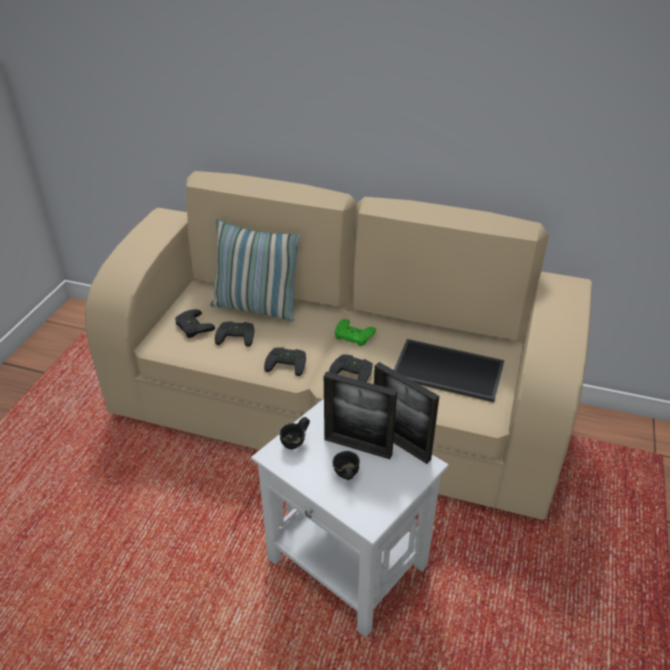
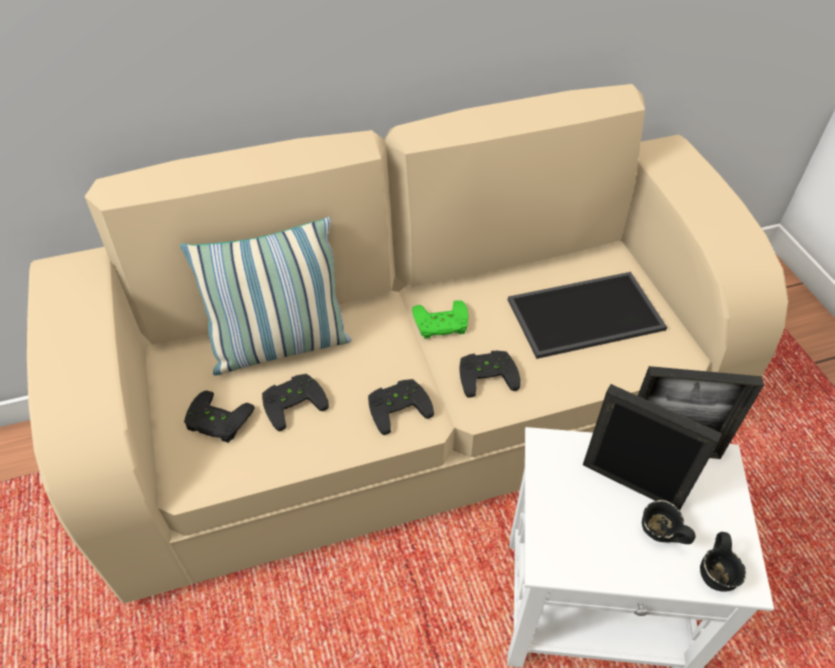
camera: 35 degrees left, 10 degrees up
black mug [279,417,310,449] -> black mug moved to [700,532,746,591]
picture frame [324,372,397,459] -> picture frame turned 135 degrees counterclockwise [583,384,722,511]

